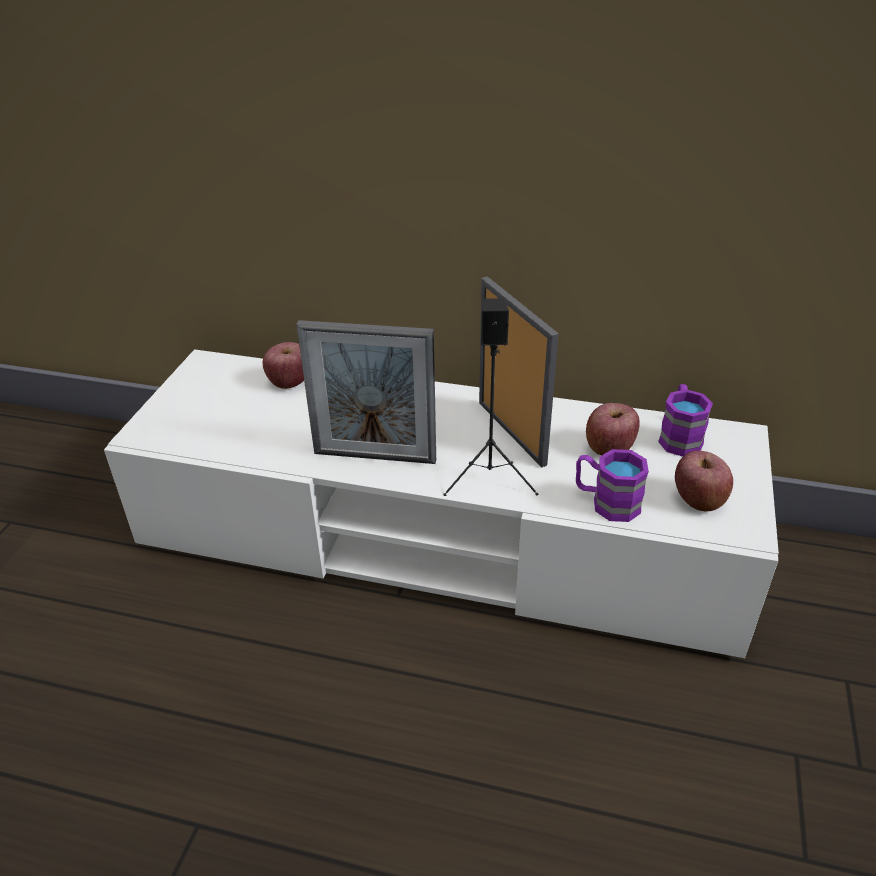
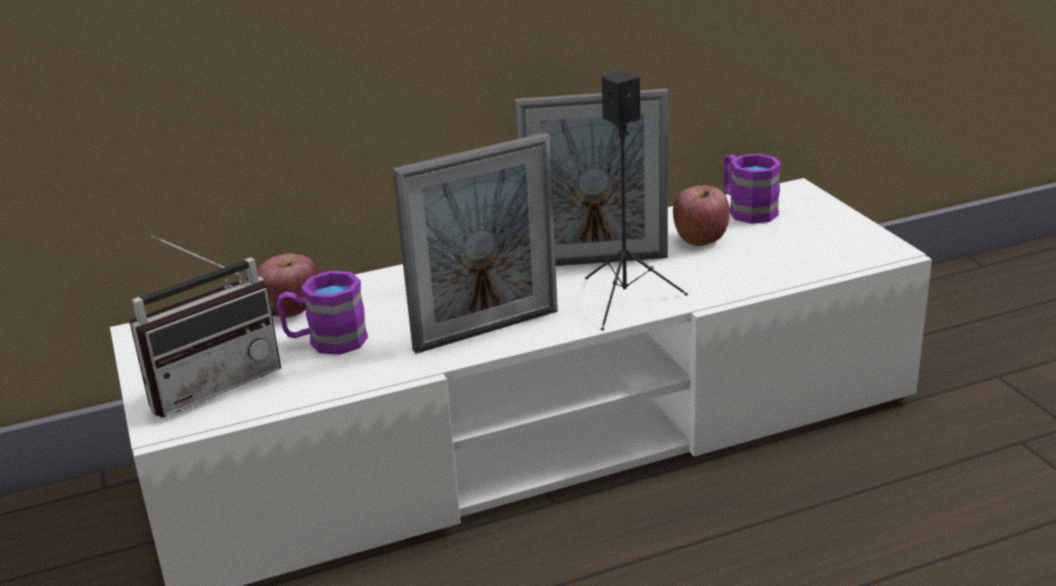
camera: 35 degrees left, 10 degrees down
picture frame [479,276,559,468] -> picture frame turned 150 degrees clockwise [515,88,668,266]
purple mug [576,449,649,522] -> purple mug moved to [277,271,368,355]
apple [675,451,733,511] -> none
none -> radio [129,235,281,418]

